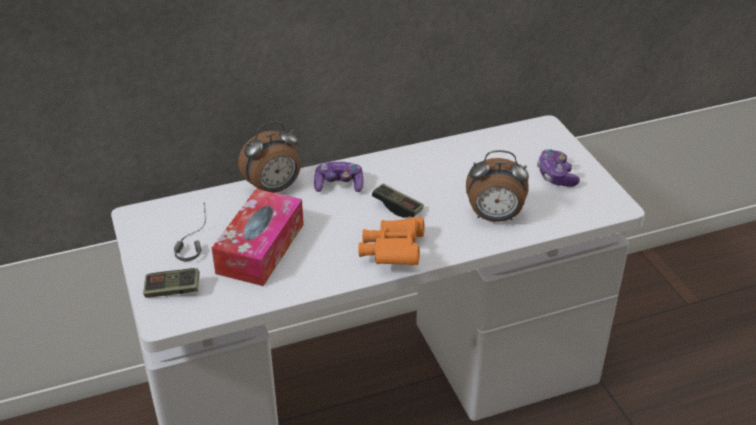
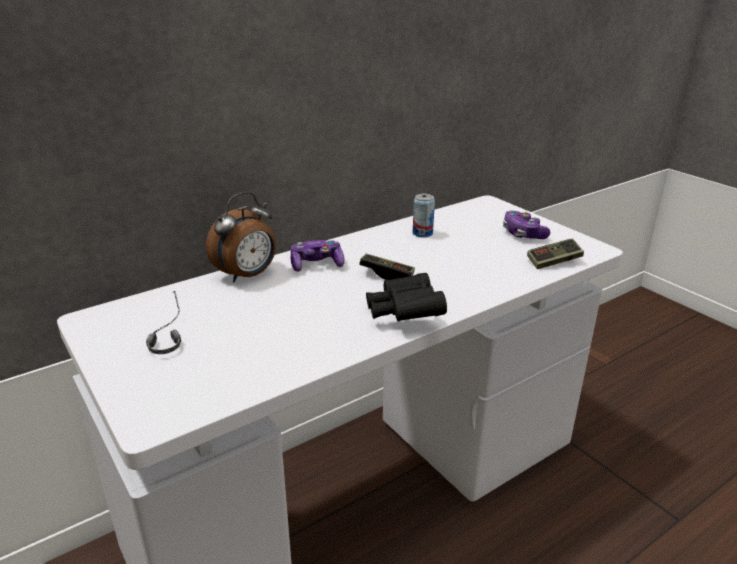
camera: 15 degrees left, 10 degrees down
game controller [143,268,200,298] -> game controller moved to [527,238,584,269]
tissue box [212,189,304,286] -> none
orange binoculars [358,217,425,265] -> black binoculars [366,273,447,321]
alarm clock [466,150,529,222] -> none
none -> can [413,194,435,238]

